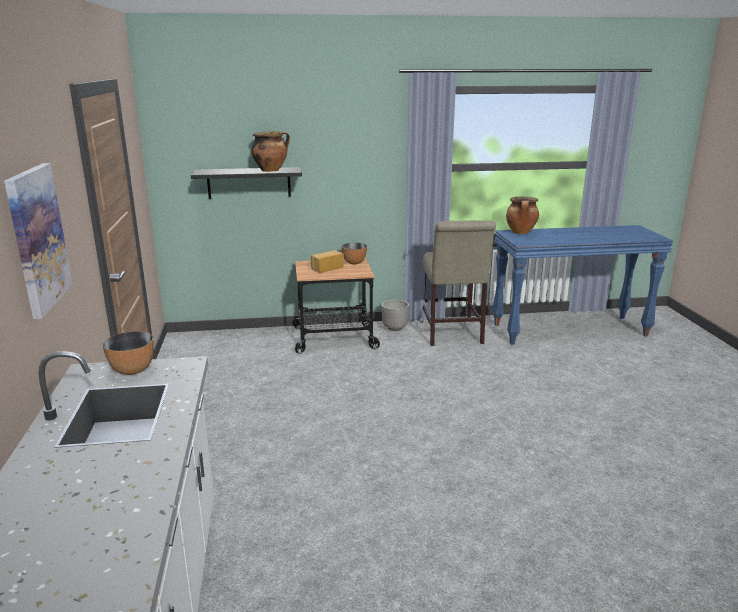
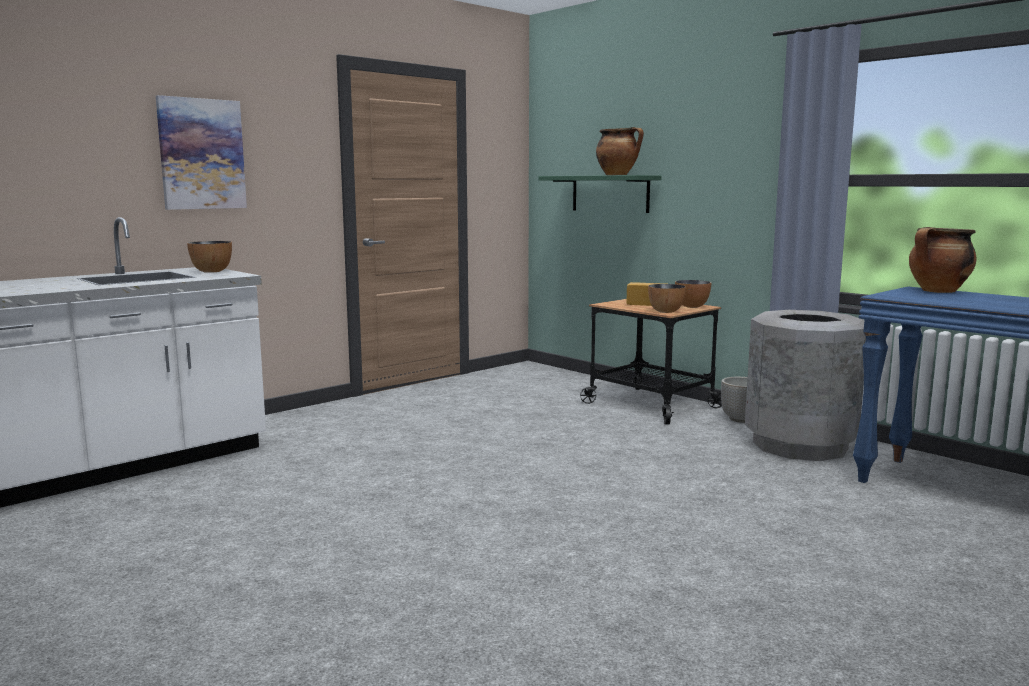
camera: 55 degrees right, 10 degrees down
black shelf [191,167,302,199] -> green shelf [538,175,661,213]
beige chair [420,220,496,346] -> grey trash can [745,310,866,461]
none -> bowl [648,284,686,313]

